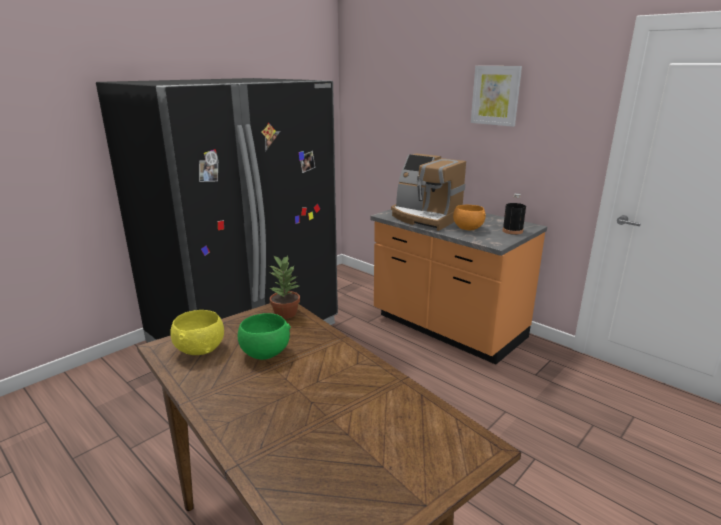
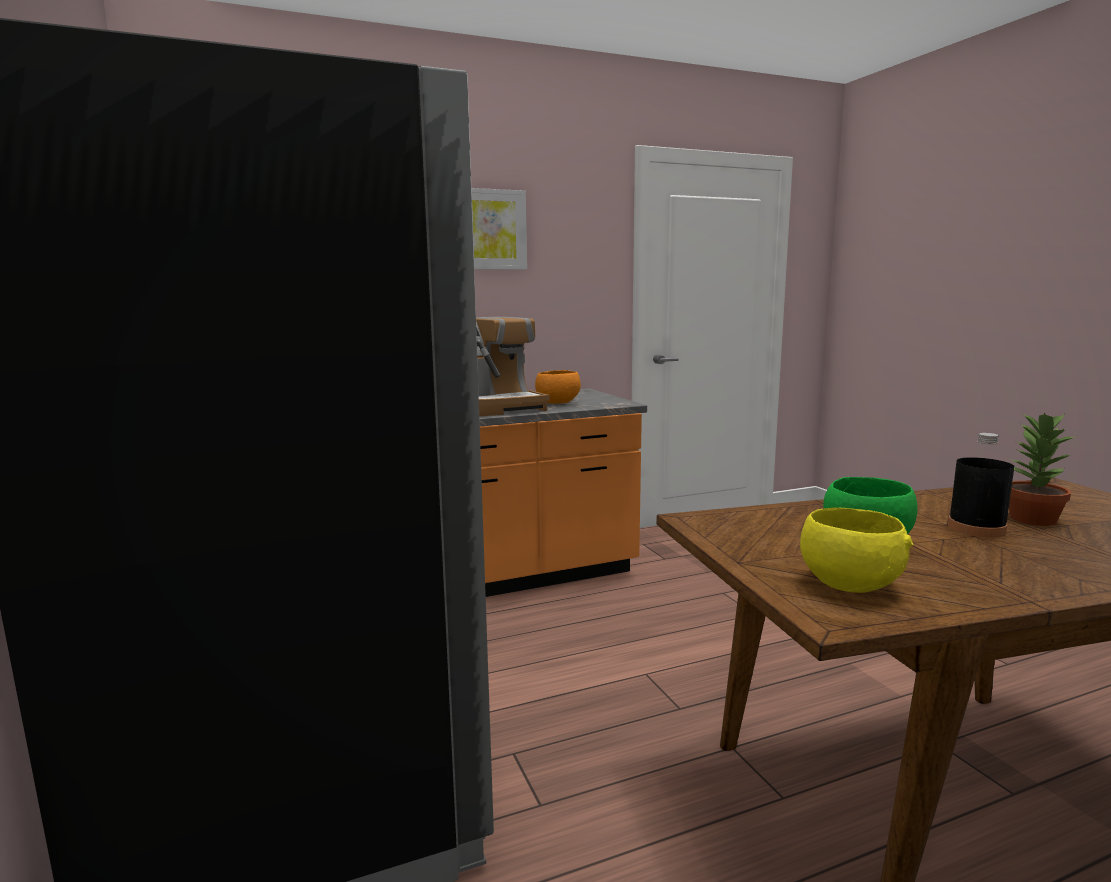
camera: 65 degrees left, 10 degrees down
potted plant [270,256,300,319] -> potted plant moved to [1009,412,1074,526]
black bottle [502,193,526,235] -> black bottle moved to [948,433,1014,538]

